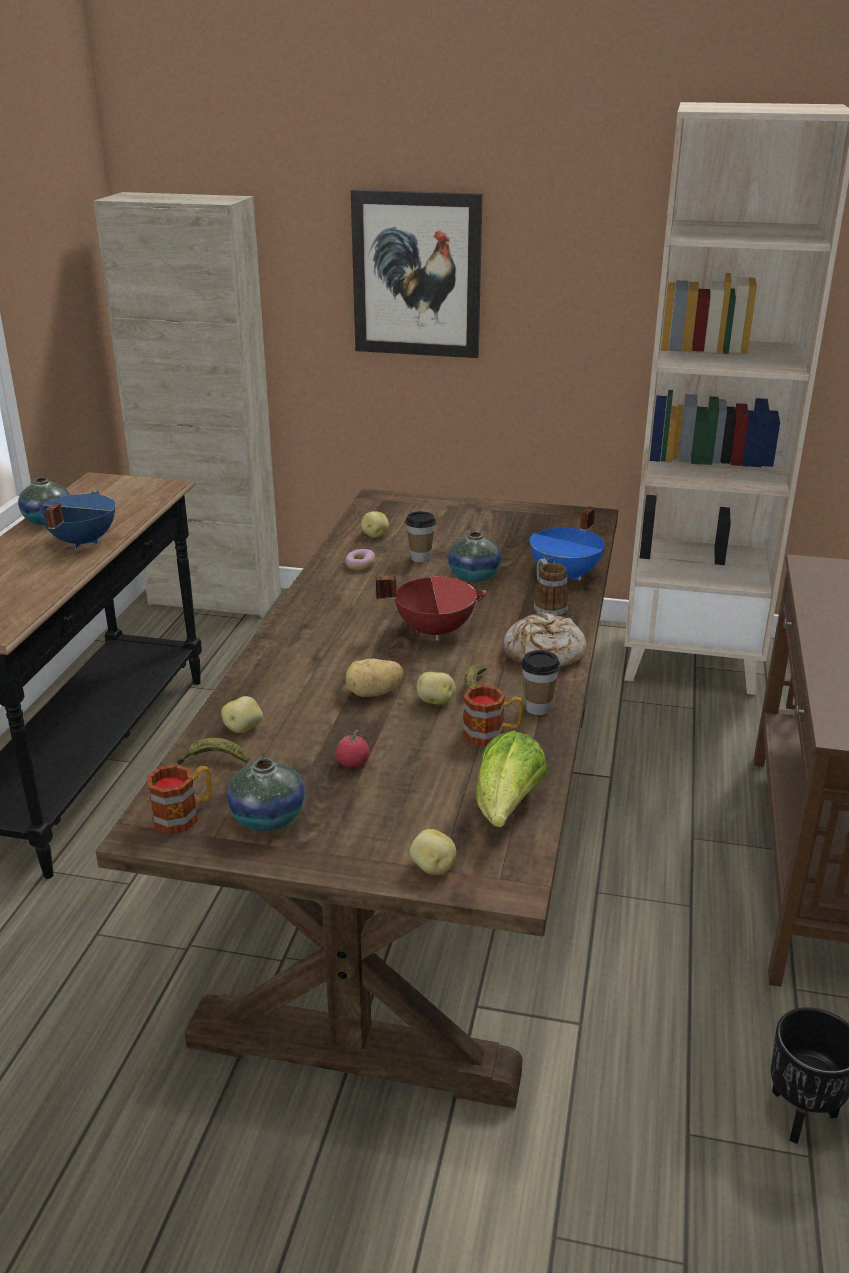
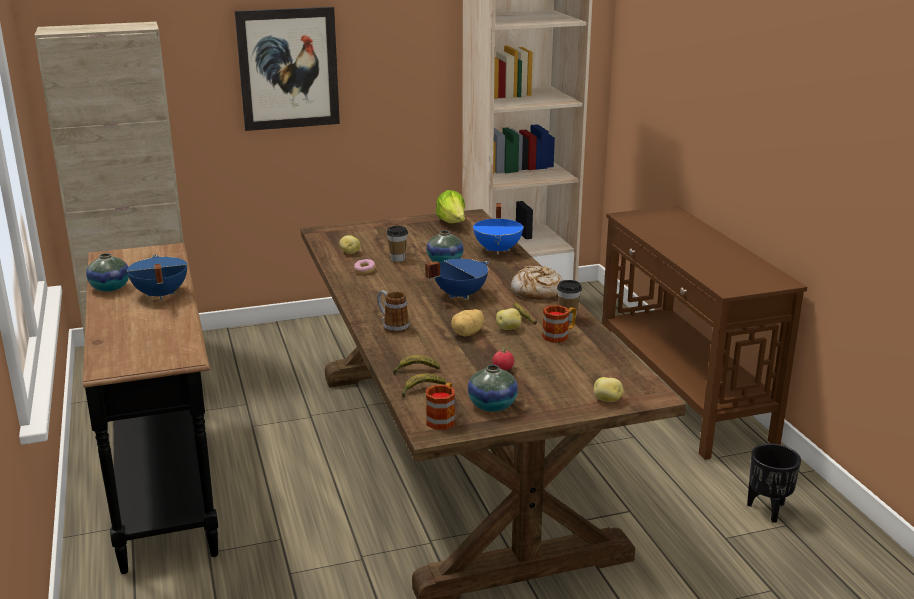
camera: 30 degrees left, 5 degrees down
potato [221,696,263,733] -> banana [393,355,440,374]
red cooking pot [375,576,487,640] -> blue cooking pot [425,259,489,299]
lettuce [476,731,547,827] -> lettuce moved to [436,190,465,223]
mug [534,559,568,617] -> mug moved to [377,290,410,334]

